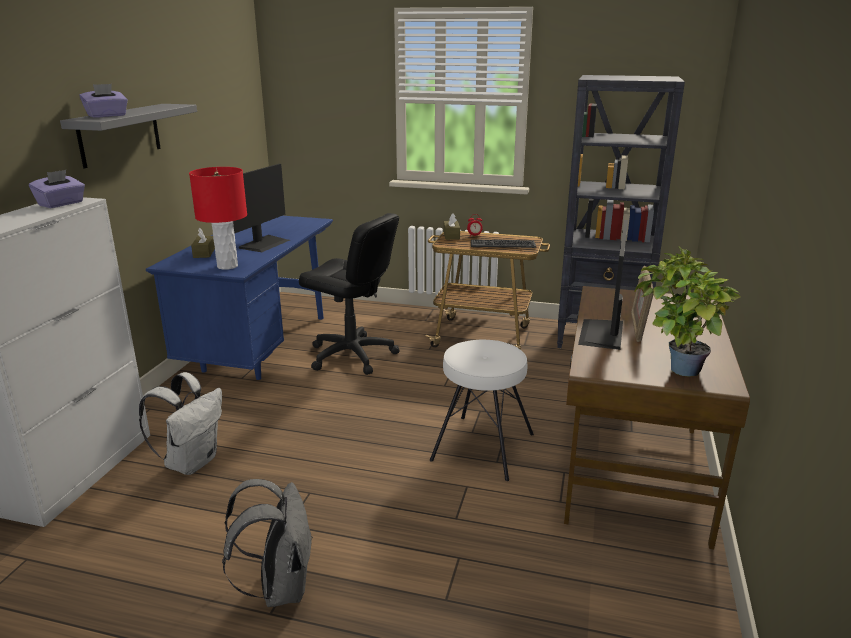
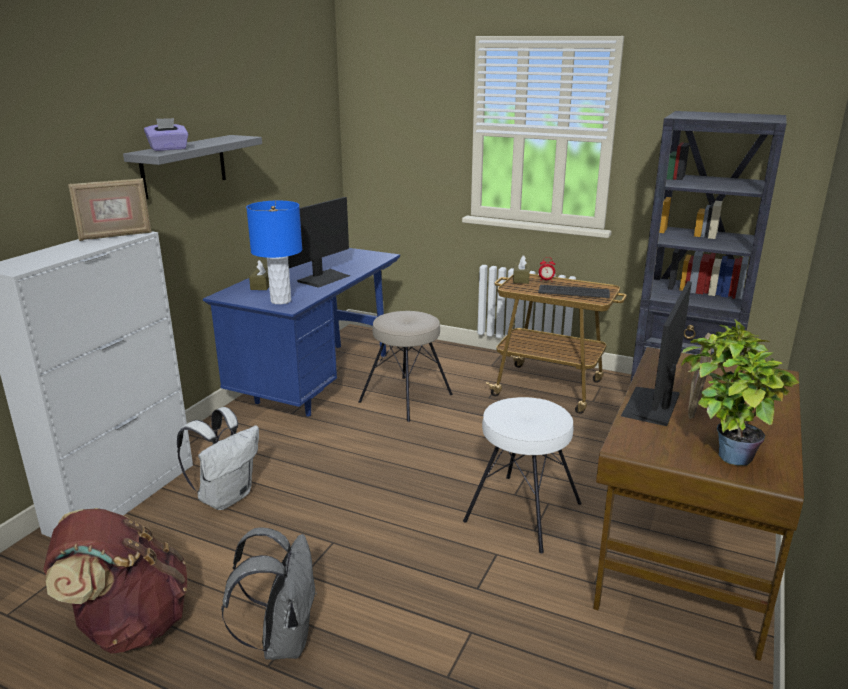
camera: 10 degrees right, 0 degrees up
purple tissue box [29,170,85,208] -> picture frame [68,178,152,241]
red table lamp [189,167,247,270] -> blue table lamp [246,201,302,304]
black office chair [299,213,400,375] -> beige stool [359,311,453,422]
none -> brown backpack [43,508,187,654]

